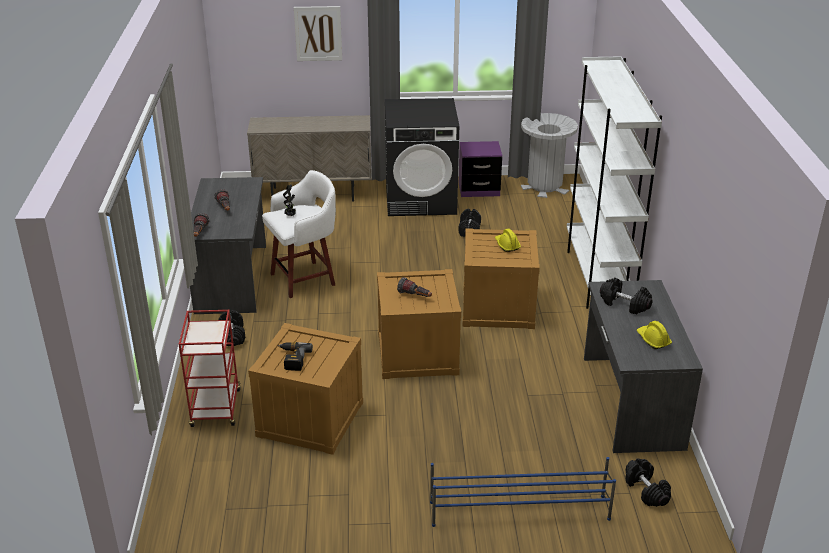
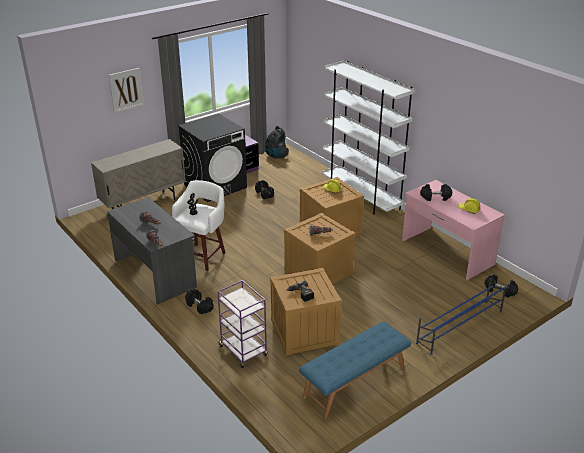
camera: 35 degrees left, 0 degrees up
red cart [179,310,241,427] -> purple cart [217,280,268,368]
grey trash can [521,113,578,198] -> vacuum cleaner [265,126,289,159]
grey desk [584,280,703,453] -> pink desk [402,180,505,280]
none -> blue bench [299,321,411,419]

